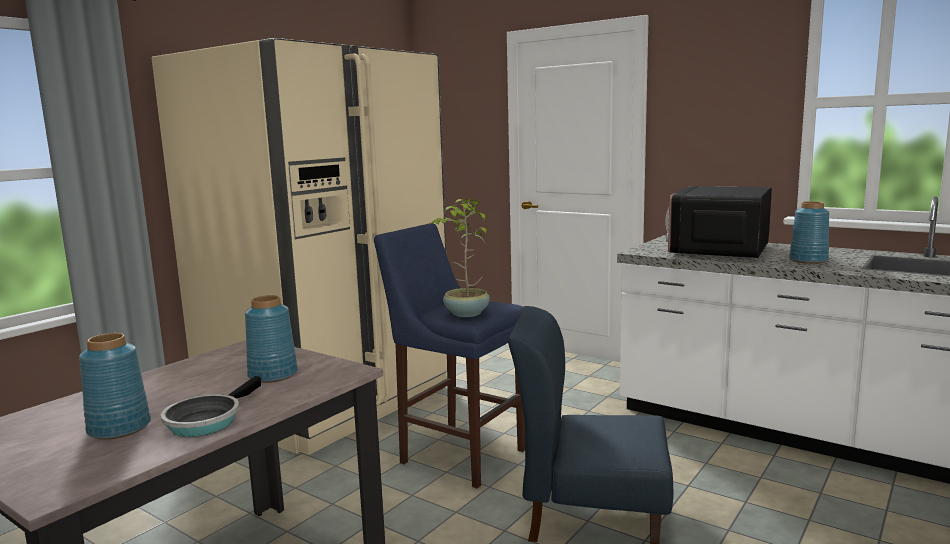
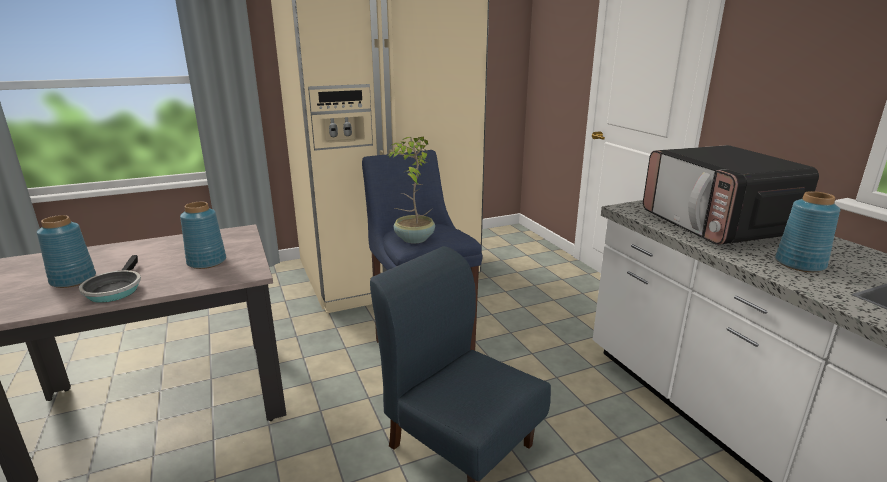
camera: 30 degrees right, 10 degrees up
frying pan [161,376,261,437] -> frying pan turned 60 degrees counterclockwise [79,255,141,303]
microwave [665,186,772,259] -> microwave turned 75 degrees counterclockwise [643,145,819,245]

